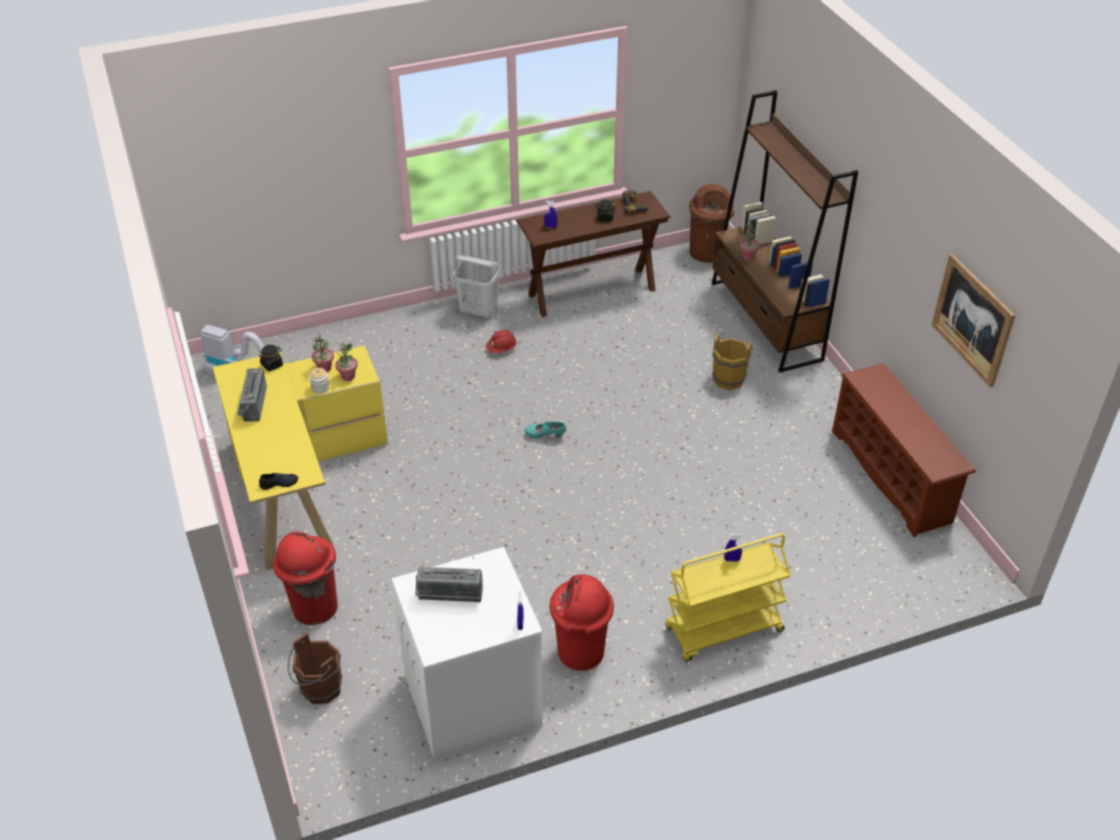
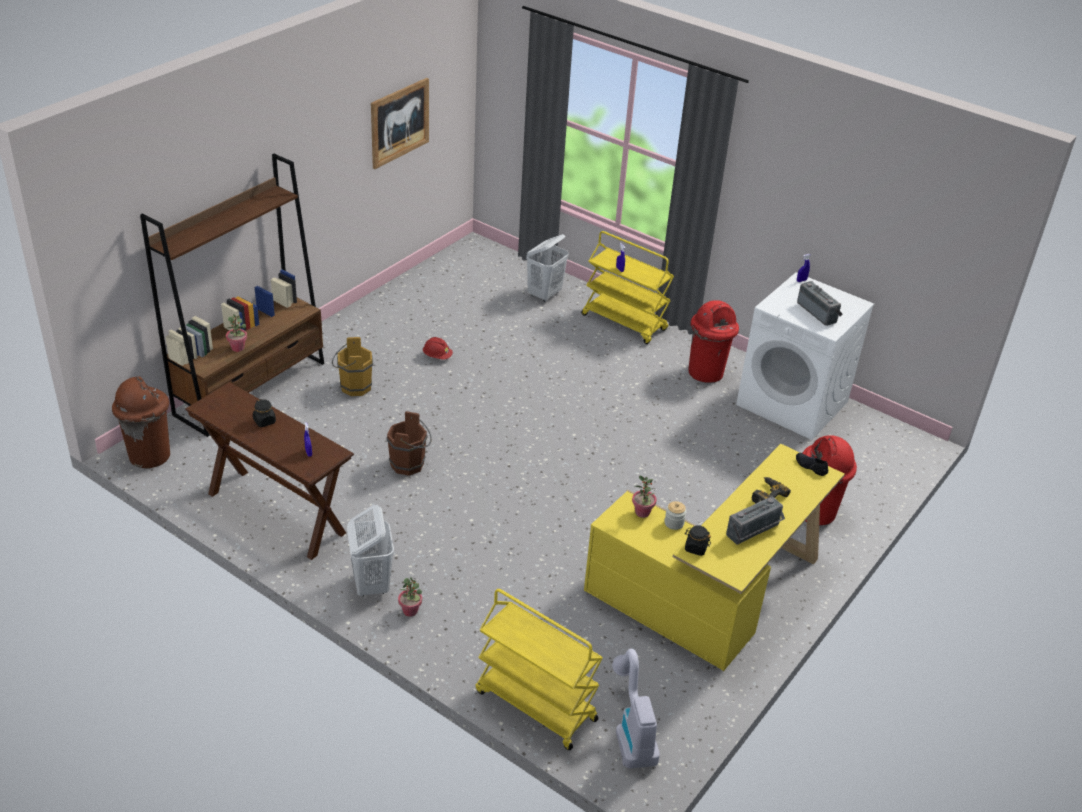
camera: 125 degrees left, 5 degrees down
brown bucket [288,633,342,704] -> brown bucket moved to [386,411,432,476]
potted plant [312,333,334,372] -> potted plant moved to [398,577,422,617]
red hard hat [486,330,517,353] -> red hard hat moved to [423,337,453,360]
turquoise shoe [525,421,566,438] -> none
power drill [622,190,650,214] -> power drill moved to [751,477,791,503]
brown shoe rack [832,363,976,537] -> none
none -> yellow cart [476,589,603,750]
none -> white laundry basket [526,234,569,302]

